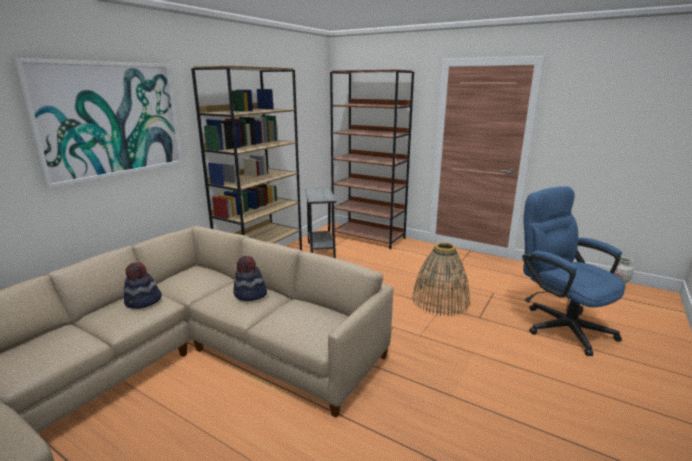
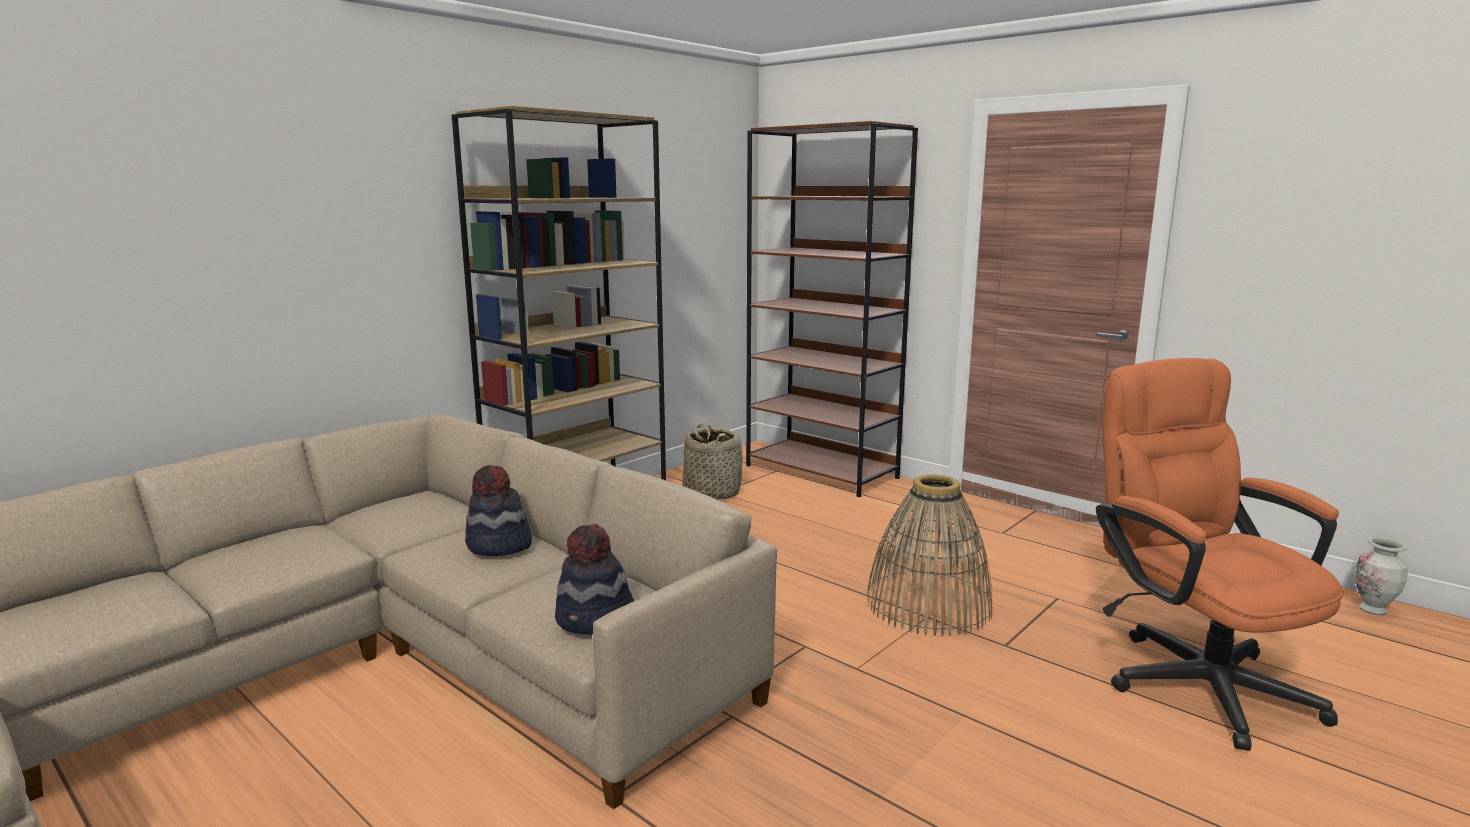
camera: 10 degrees right, 5 degrees down
picture [12,58,183,188] -> none
hat [124,262,162,309] -> hat moved to [555,524,634,635]
grey side table [305,187,336,258] -> basket [682,423,742,500]
blue office chair [522,186,626,356] -> orange office chair [1096,358,1344,751]

